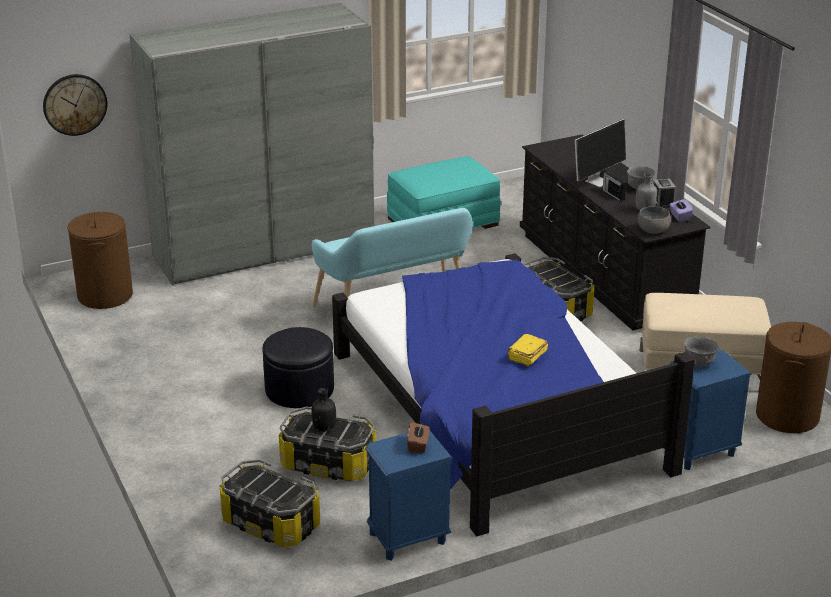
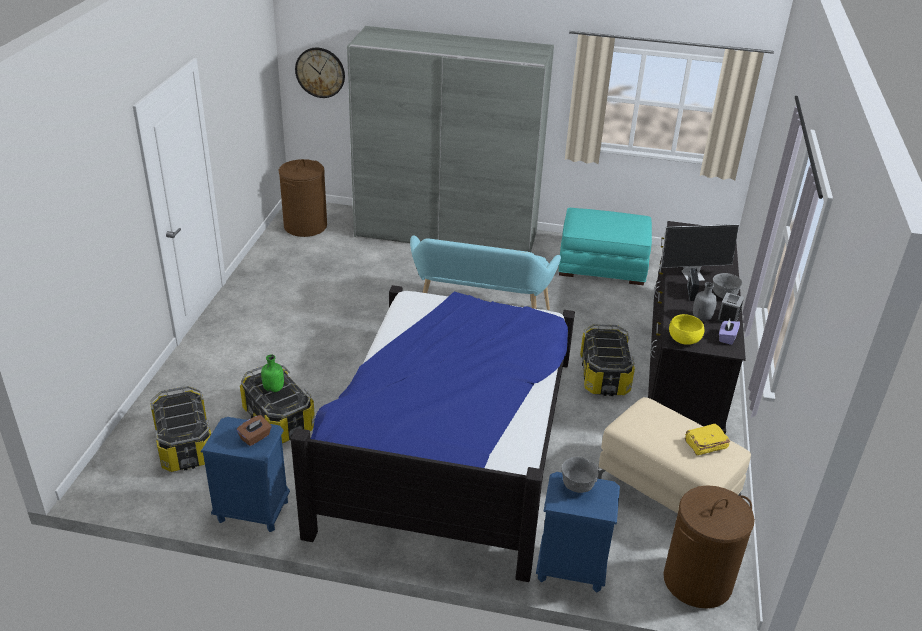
camera: 35 degrees right, 5 degrees up
black ottoman [262,327,334,408] -> none
black bottle [312,388,336,432] -> green bottle [261,355,284,392]
yellow book [507,334,548,367] -> yellow book moved to [685,424,730,455]
grey bowl [638,206,671,234] -> yellow bowl [669,314,704,345]

